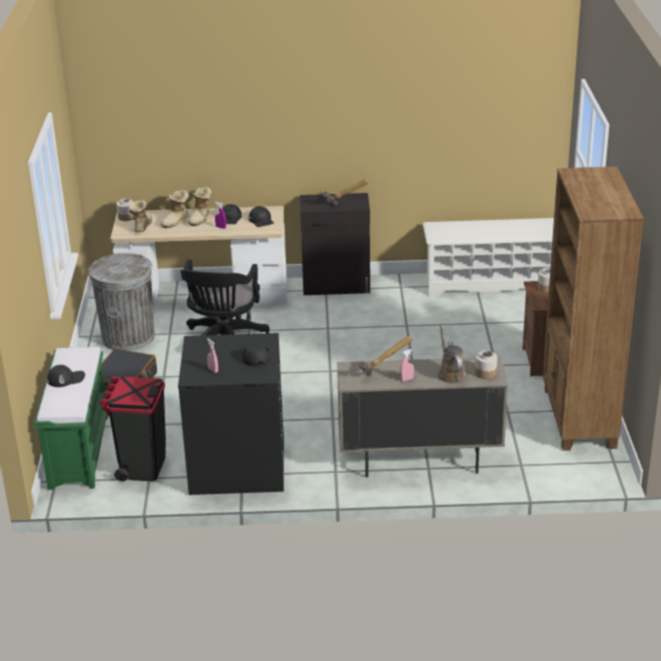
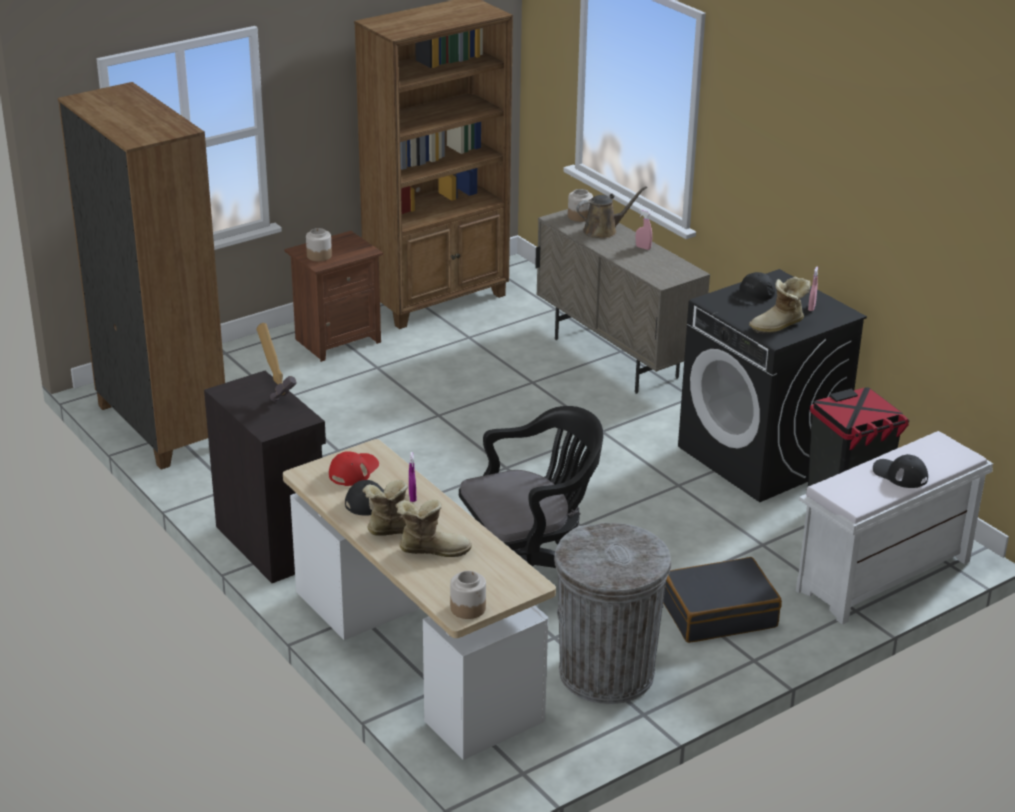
camera: 125 degrees left, 0 degrees up
green bench [34,347,108,490] -> white bench [796,431,993,625]
boot [129,200,152,232] -> boot moved to [749,277,811,333]
black cap [249,206,274,227] -> red cap [329,451,379,486]
hammer [359,336,413,375] -> none
white shoe rack [423,218,554,296] -> brown bookcase [58,82,225,470]
brown watering can [438,324,467,384] -> brown watering can turned 150 degrees counterclockwise [577,186,647,239]

